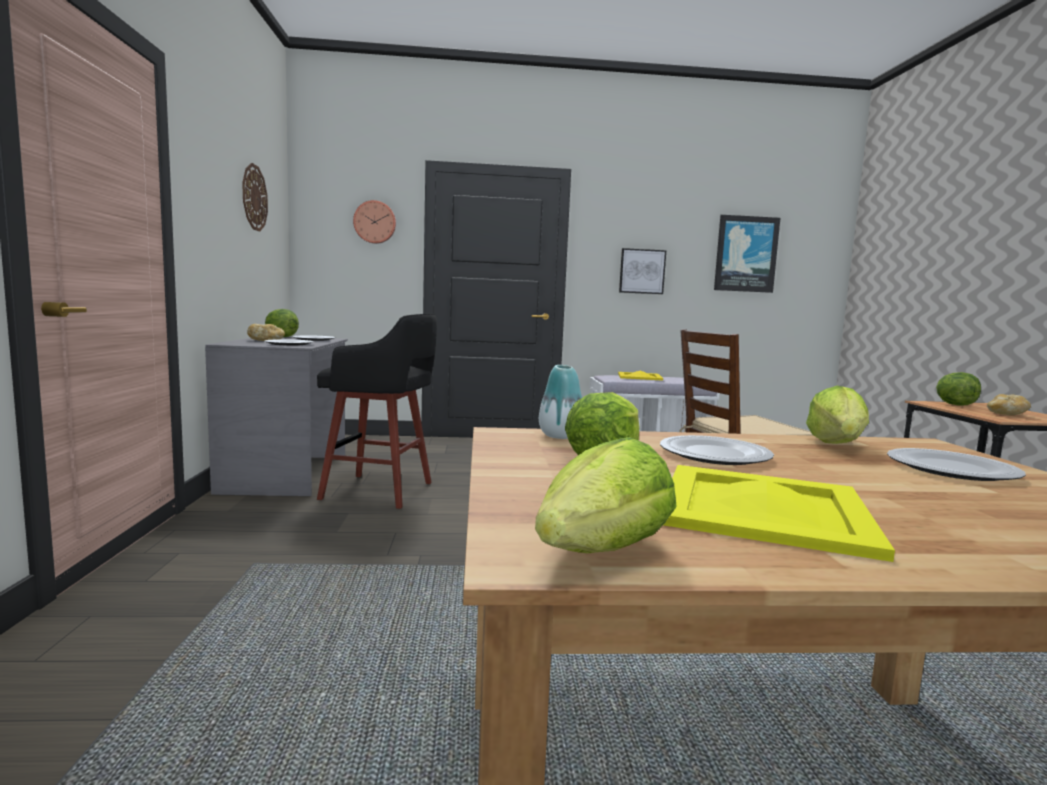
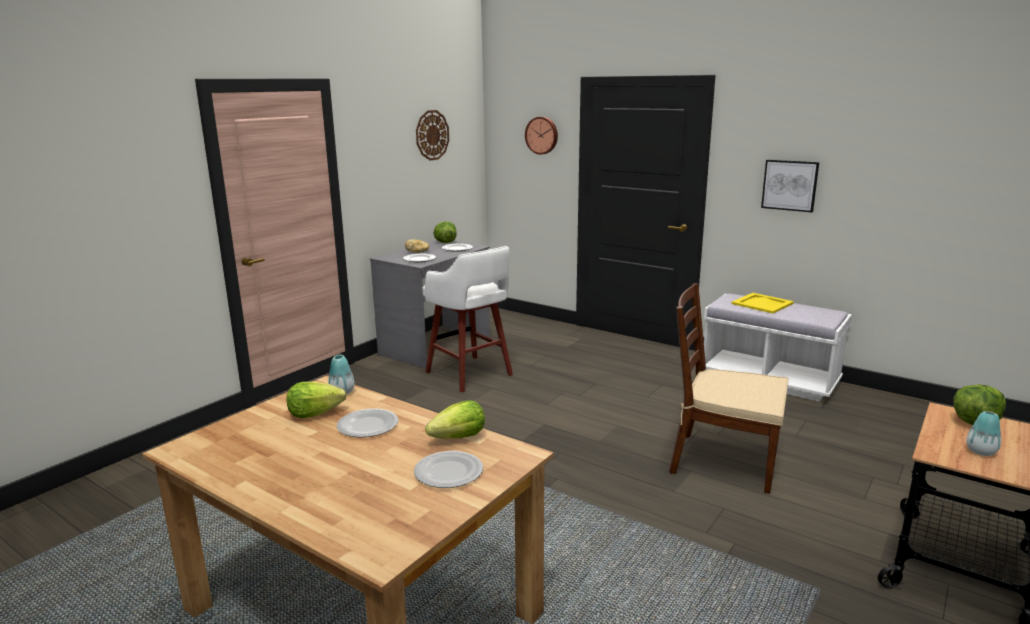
camera: 40 degrees right, 10 degrees up
black stool [317,314,437,509] -> white stool [423,246,513,393]
lettuce [535,437,677,553] -> none
yellow tray [664,465,895,562] -> none
picture [714,215,780,293] -> none
bread [987,394,1031,415] -> vase [966,411,1001,456]

